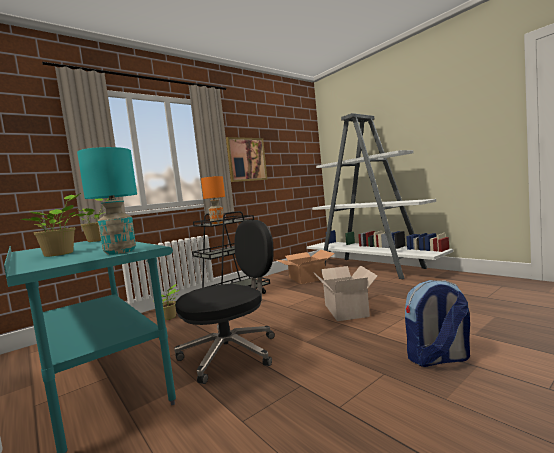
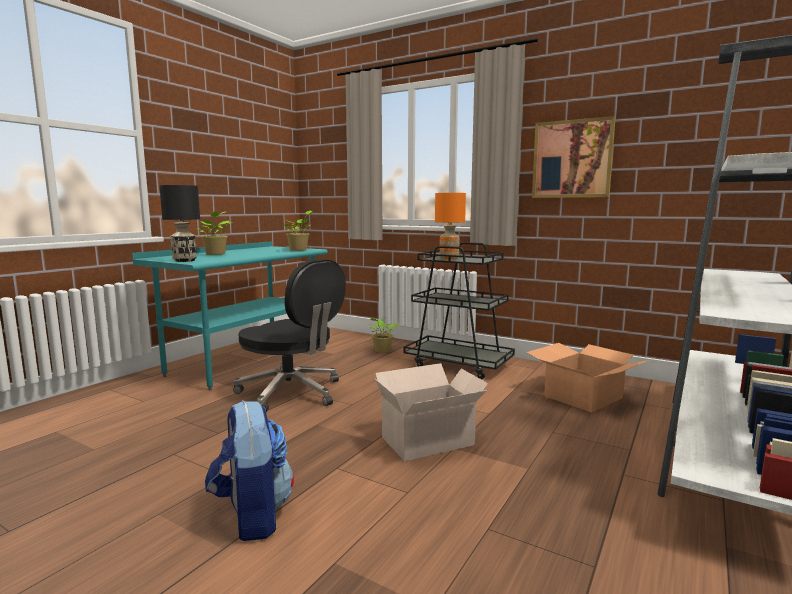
camera: 70 degrees right, 5 degrees up
turquoise table lamp [77,147,137,255] -> black table lamp [159,185,200,262]

